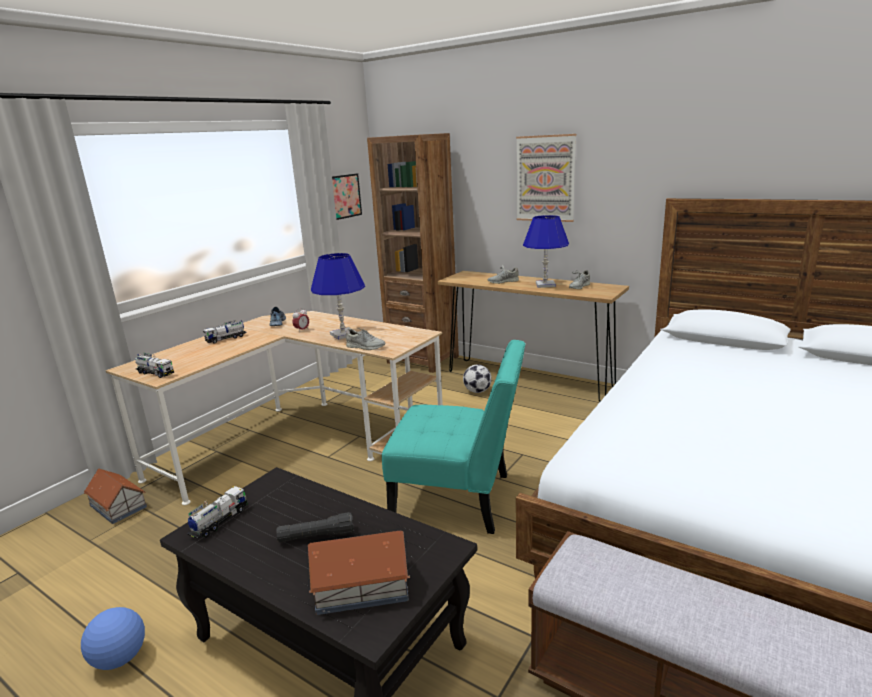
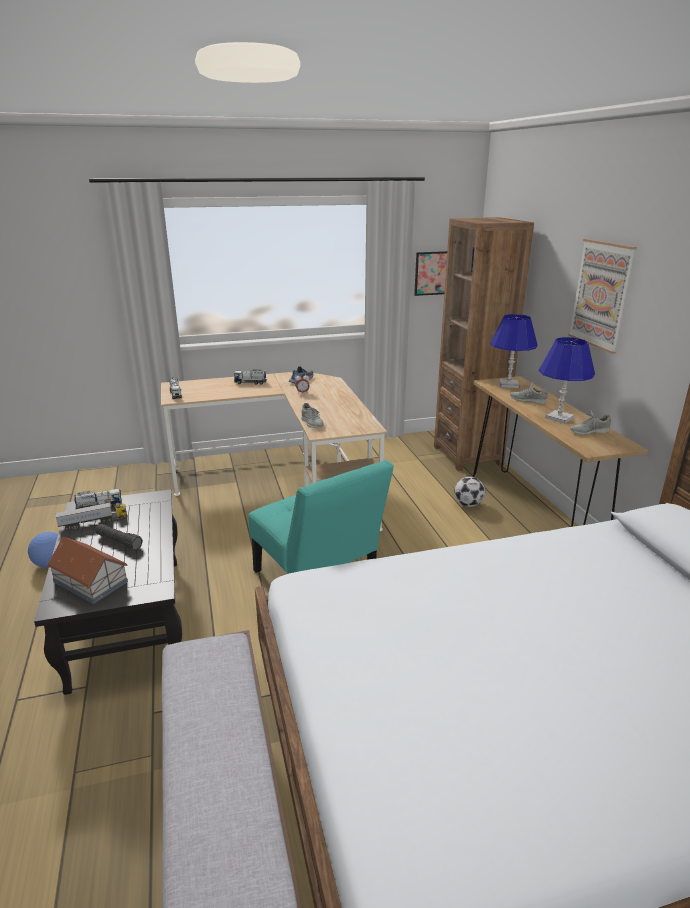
camera: 40 degrees right, 5 degrees up
toy house [84,468,147,524] -> none
blue table lamp [311,253,365,340] -> blue table lamp moved to [490,314,537,388]
none -> toy truck [56,502,128,530]

